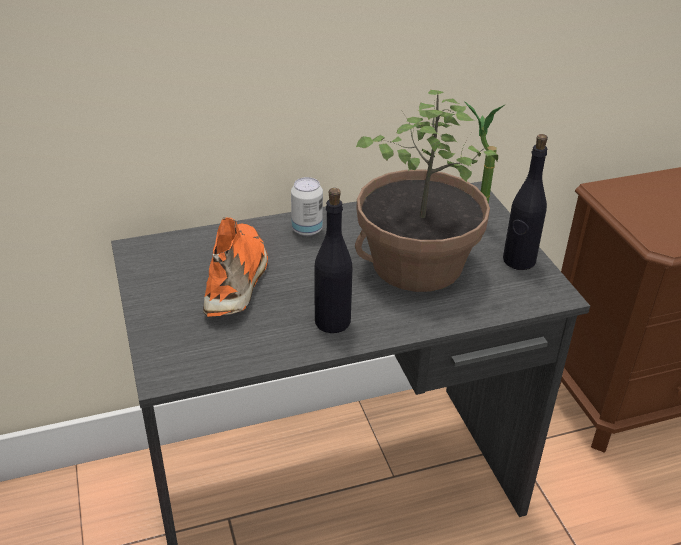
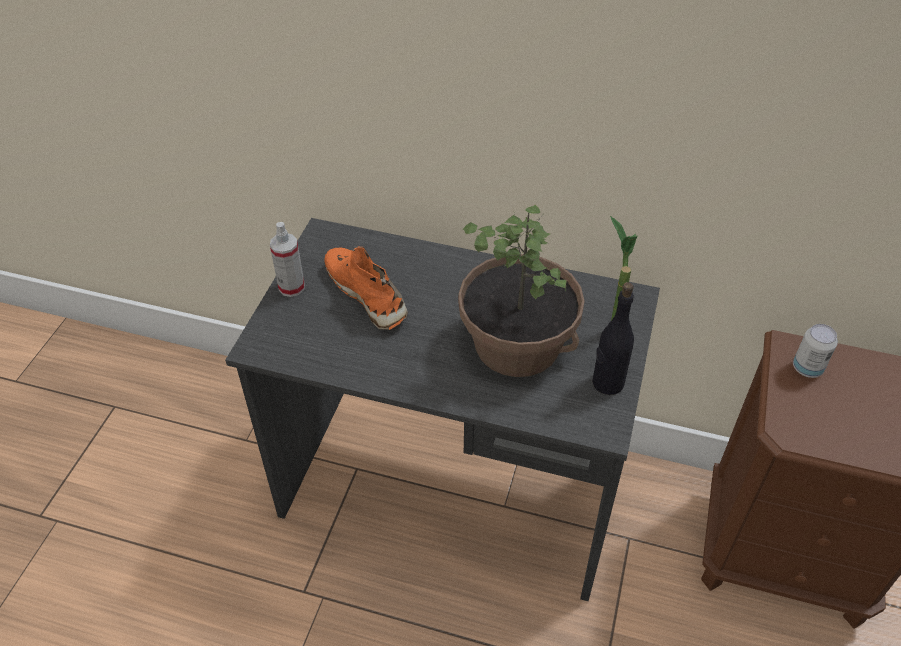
camera: 35 degrees right, 10 degrees up
orange shoe [203,217,268,317] -> orange shoe turned 75 degrees counterclockwise [324,247,408,330]
can [291,177,323,236] -> can moved to [793,324,838,378]
black bottle [315,188,352,333] -> none
none -> spray bottle [270,222,305,297]

